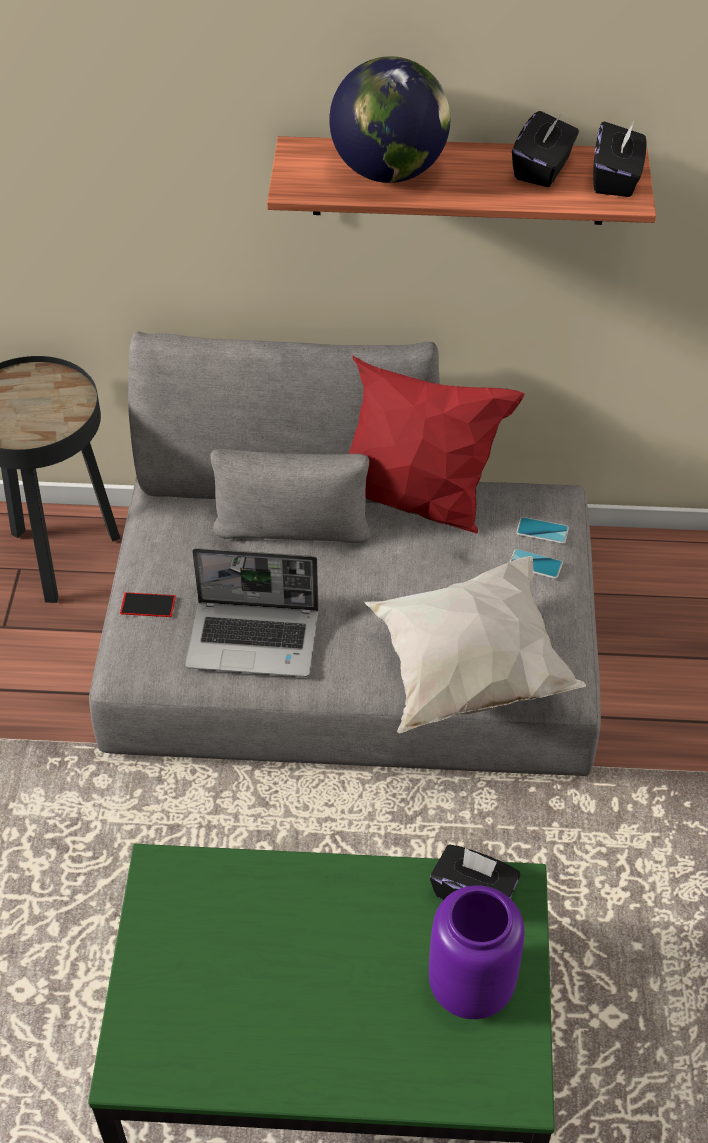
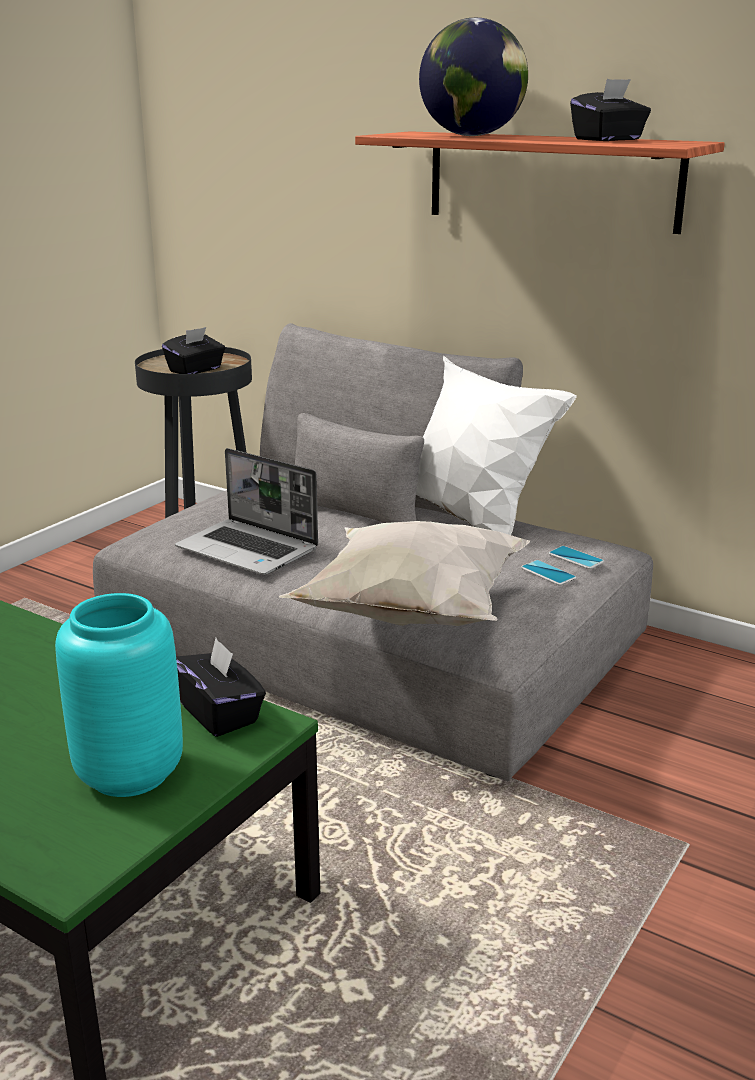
camera: 30 degrees right, 25 degrees down
phone [120,592,176,617] -> none
red pillow [348,356,525,534] -> white pillow [416,355,577,535]
purple vase [429,885,524,1019] -> turquoise vase [55,593,183,797]
black tissue box [593,120,647,197] -> black tissue box moved to [162,327,225,374]

